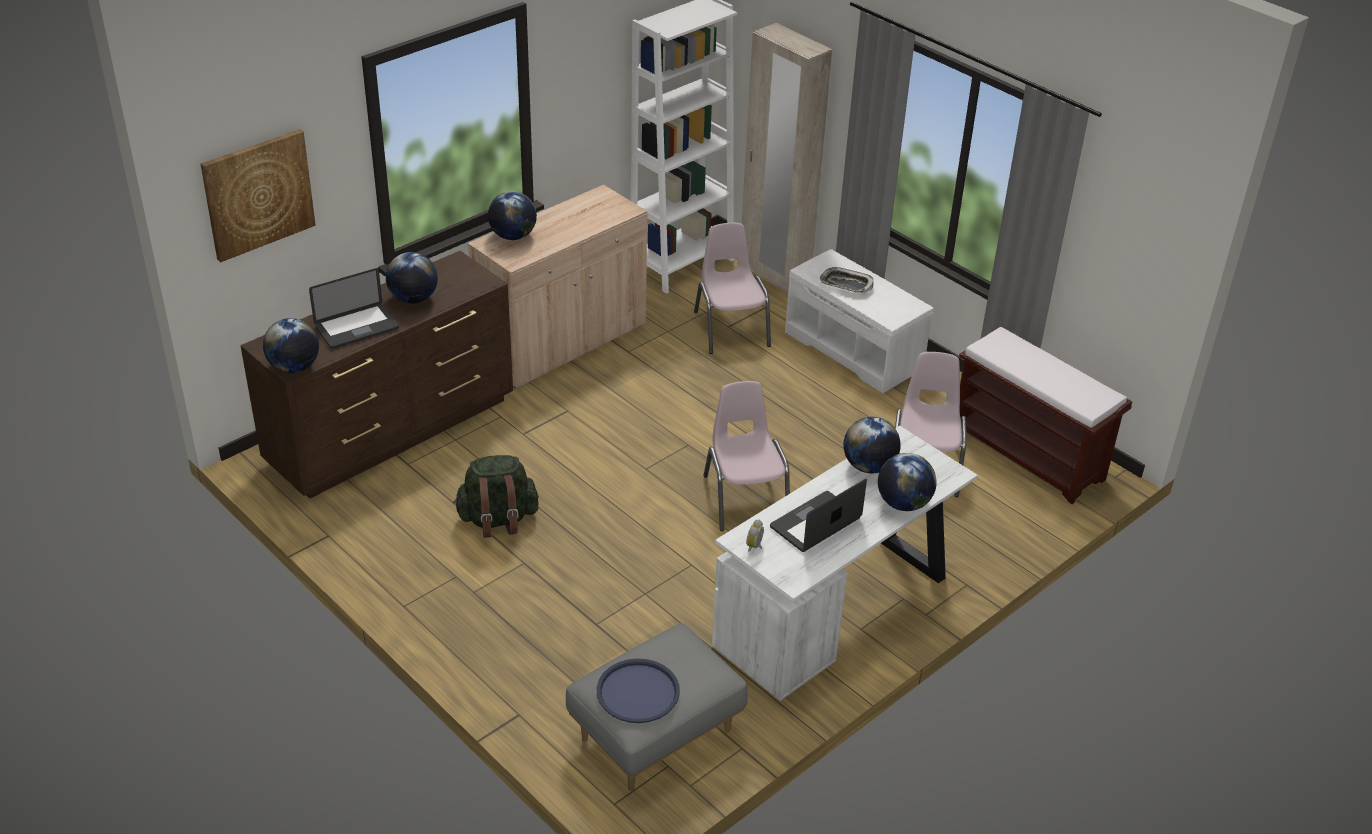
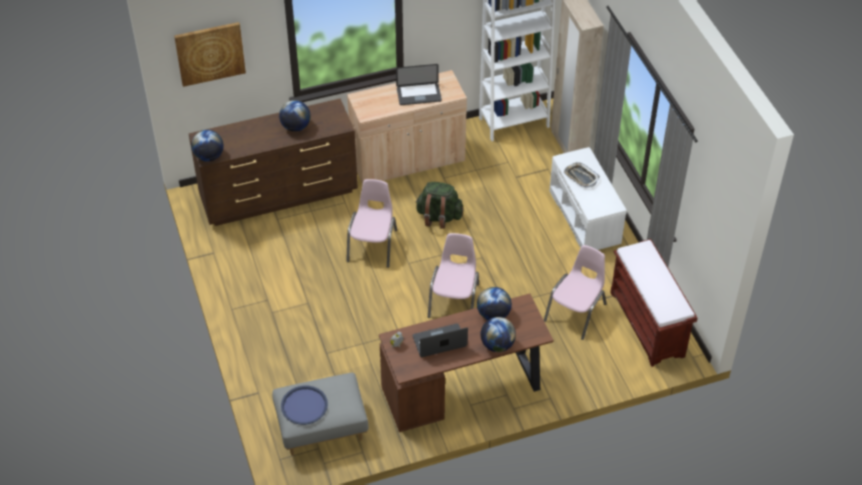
camera: 25 degrees right, 10 degrees up
laptop [309,268,399,349] -> laptop moved to [396,64,442,105]
green backpack [453,455,539,538] -> green backpack moved to [415,182,463,229]
globe [488,191,537,240] -> none
pink chair [694,223,771,354] -> pink chair moved to [346,179,397,268]
white desk [712,426,978,701] -> brown desk [379,294,554,432]

